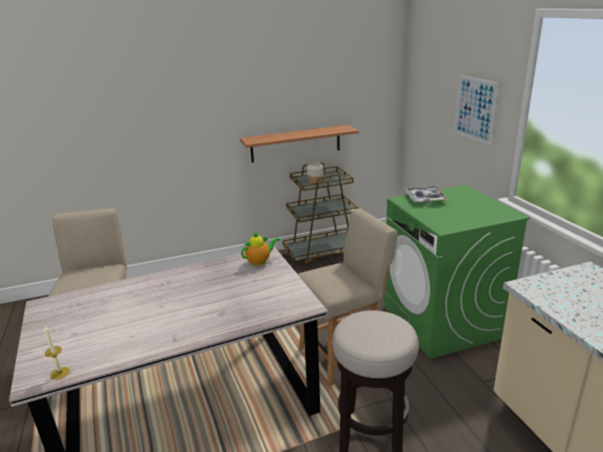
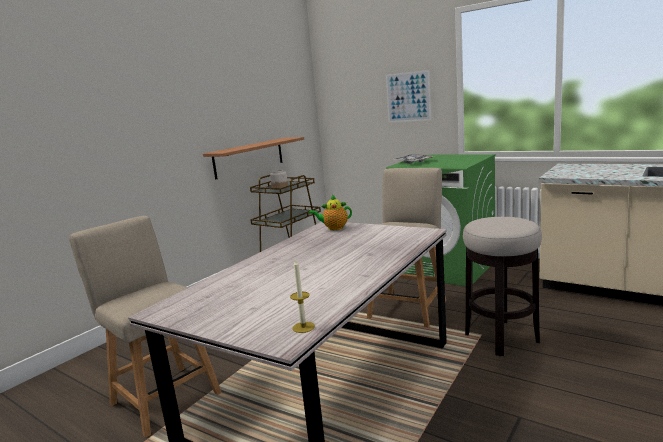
camera: 35 degrees left, 10 degrees down
teapot [241,231,280,266] -> teapot turned 120 degrees counterclockwise [309,194,352,230]

